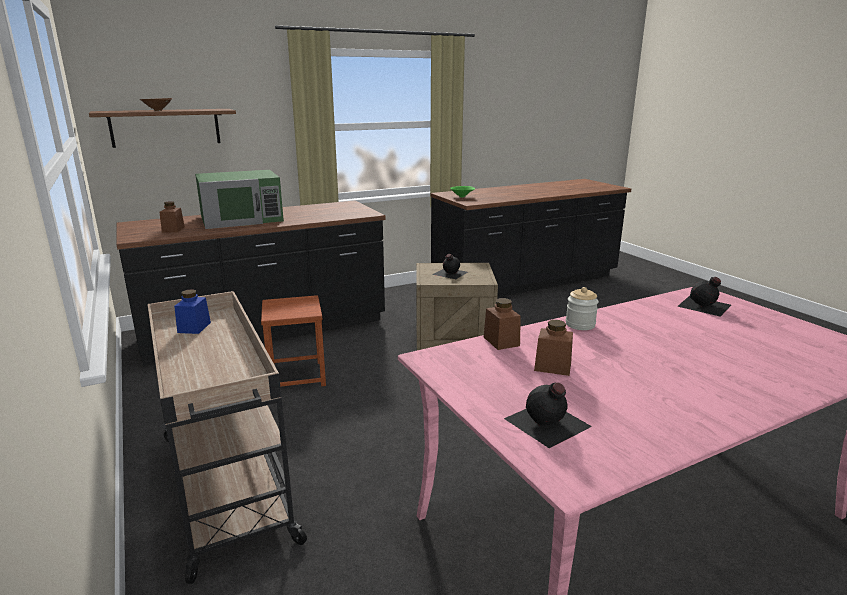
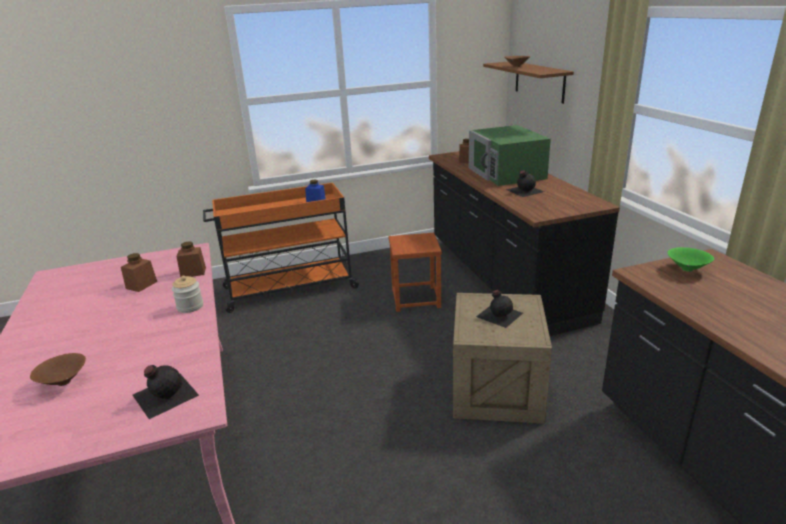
camera: 100 degrees right, 5 degrees up
beige cart [147,291,307,584] -> orange cart [203,183,360,313]
black bottle [504,383,592,448] -> black bottle moved to [506,170,544,197]
none -> brown bowl [30,353,86,386]

